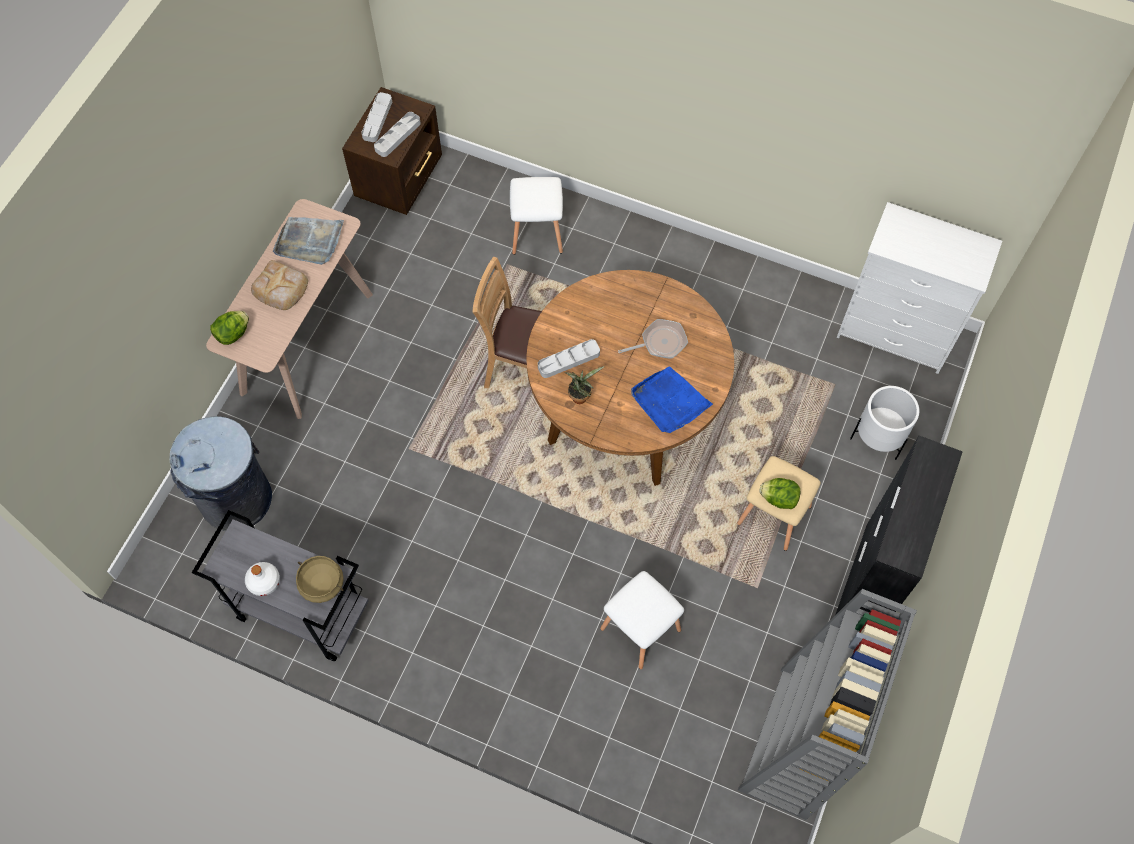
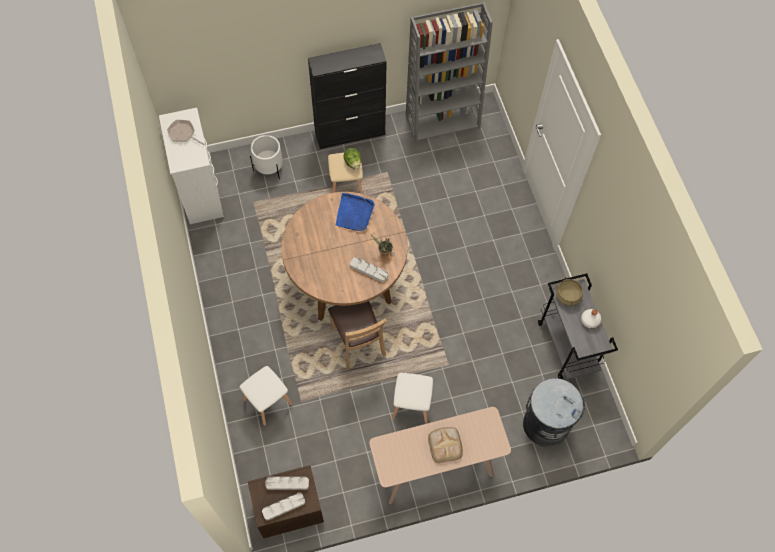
camera: 130 degrees left, 0 degrees up
lettuce [210,311,249,345] -> none
grey tray [273,217,344,265] -> none
white stool [600,571,684,669] -> white stool moved to [392,373,433,424]
frying pan [618,319,688,359] -> frying pan moved to [167,120,204,145]

